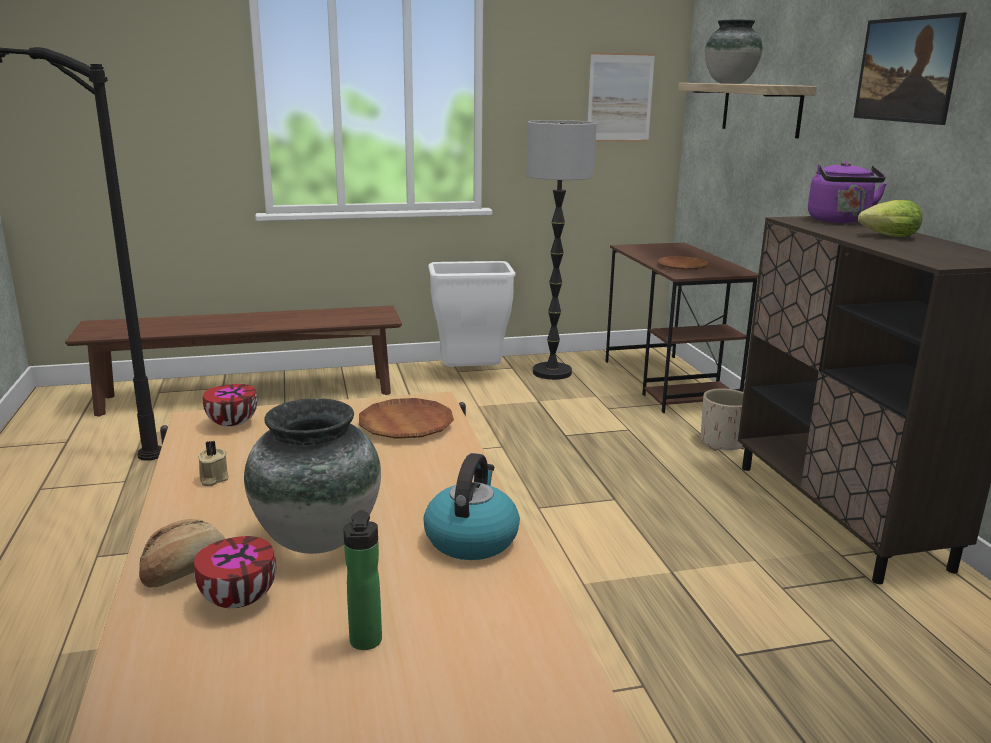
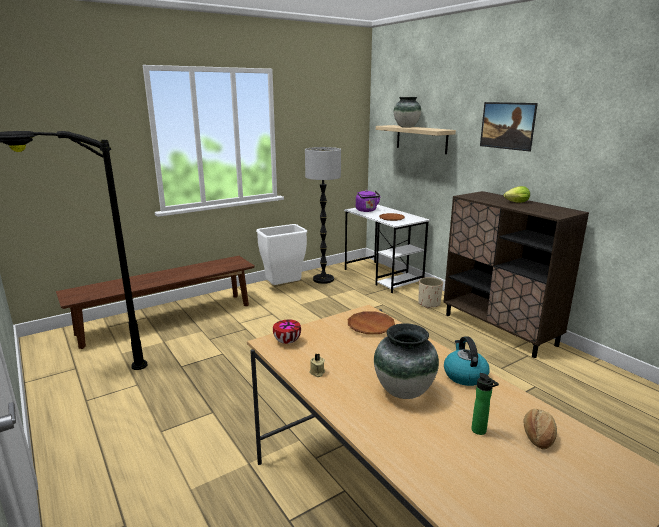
camera: 20 degrees left, 0 degrees up
bread [139,519,225,588] -> bread moved to [523,409,557,449]
bowl [194,536,276,608] -> none
picture [588,52,655,142] -> none
brown desk [605,243,759,413] -> white desk [344,205,430,293]
purple kettle [808,161,887,223] -> purple kettle moved to [356,190,381,212]

